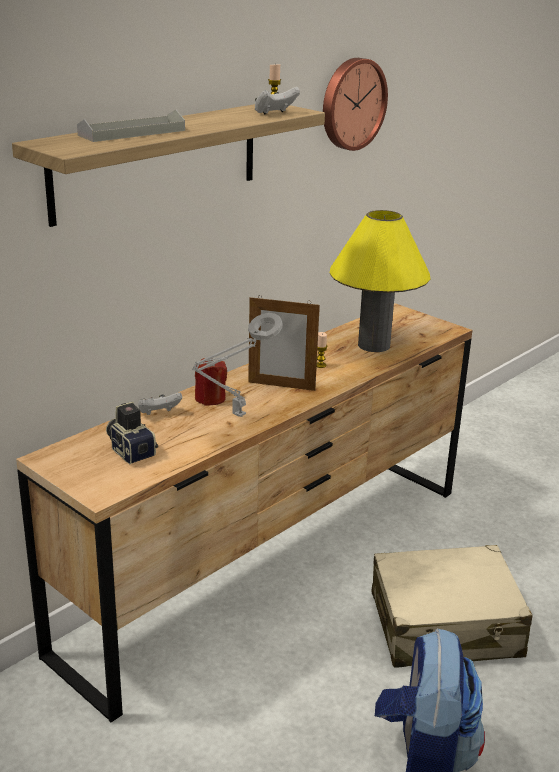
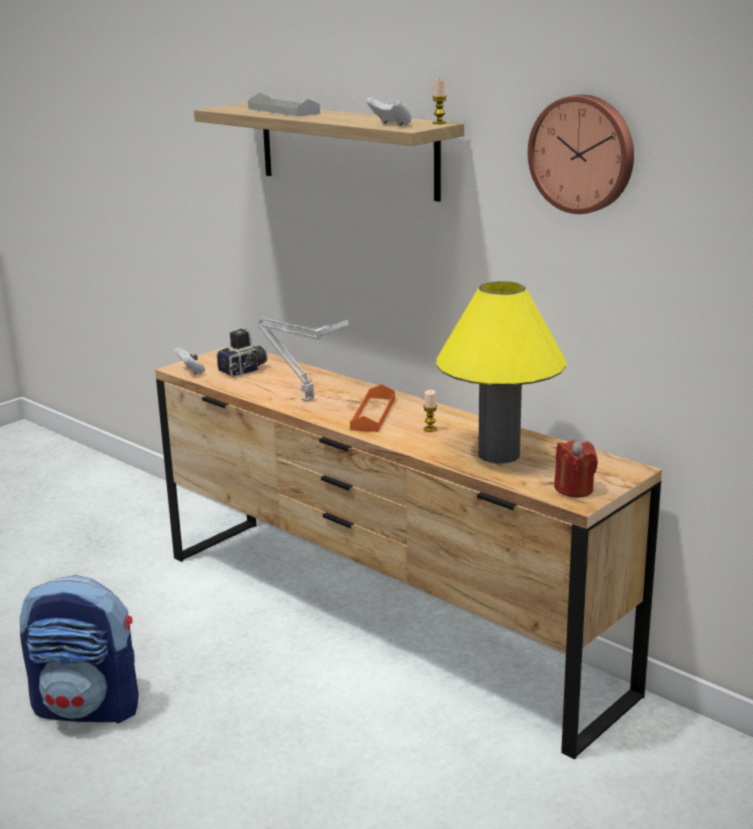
camera: 90 degrees right, 5 degrees down
white game controller [138,392,182,415] -> white game controller moved to [174,347,205,374]
red candle [195,358,227,406] -> red candle moved to [554,439,598,497]
picture frame [248,295,320,391] -> orange tray [350,384,395,432]
beige suitcase [371,545,532,668] -> none

